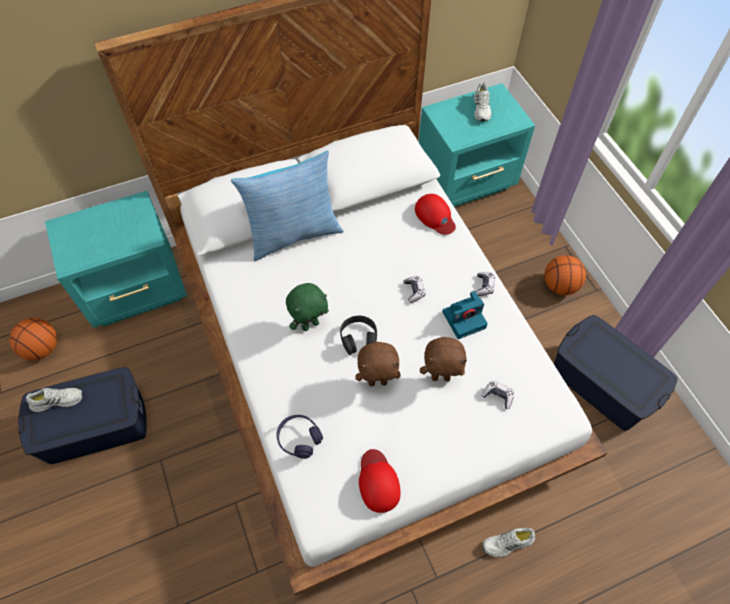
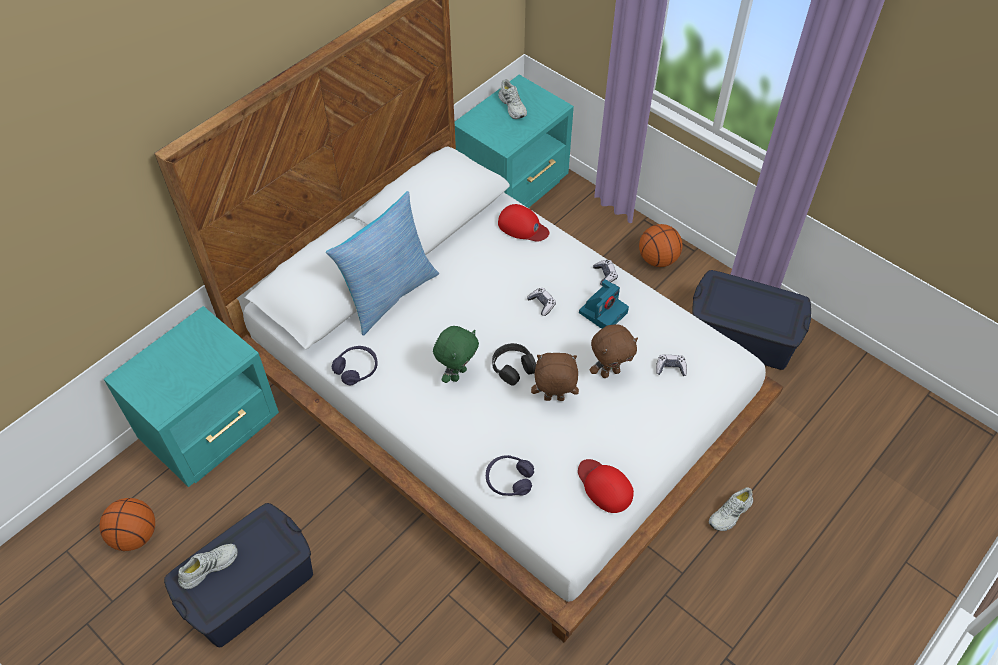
camera: 25 degrees left, 5 degrees down
brown plush toy [355,342,401,386] -> brown plush toy turned 150 degrees counterclockwise [531,353,579,401]
none -> purple headphones [332,346,378,385]

